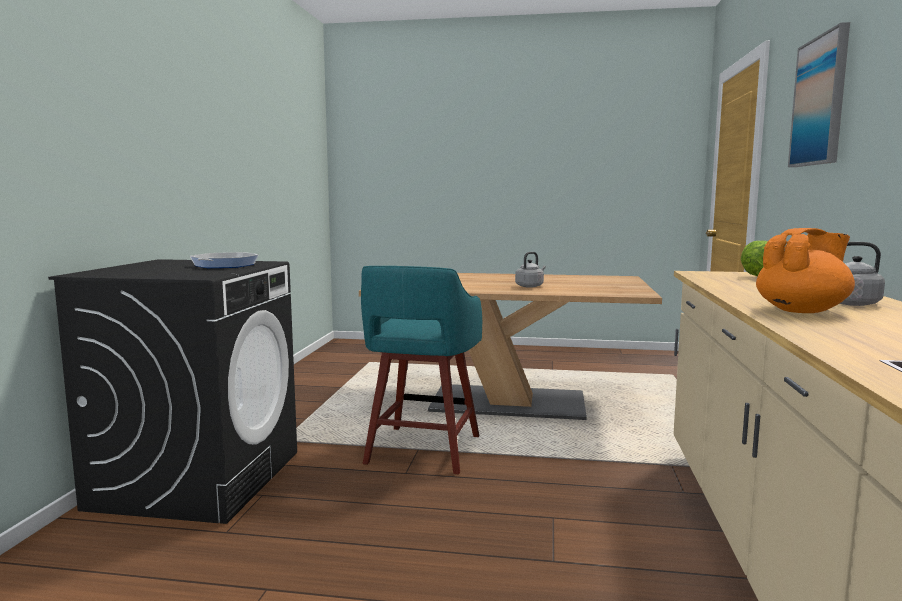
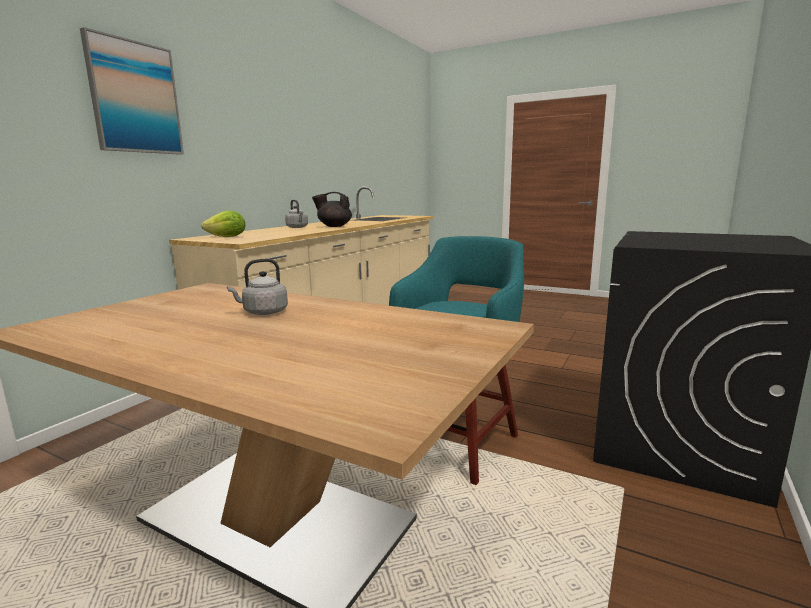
camera: 160 degrees left, 5 degrees up
frying pan [190,252,258,268] -> none
orange teapot [756,228,855,313] -> black teapot [312,192,352,227]

